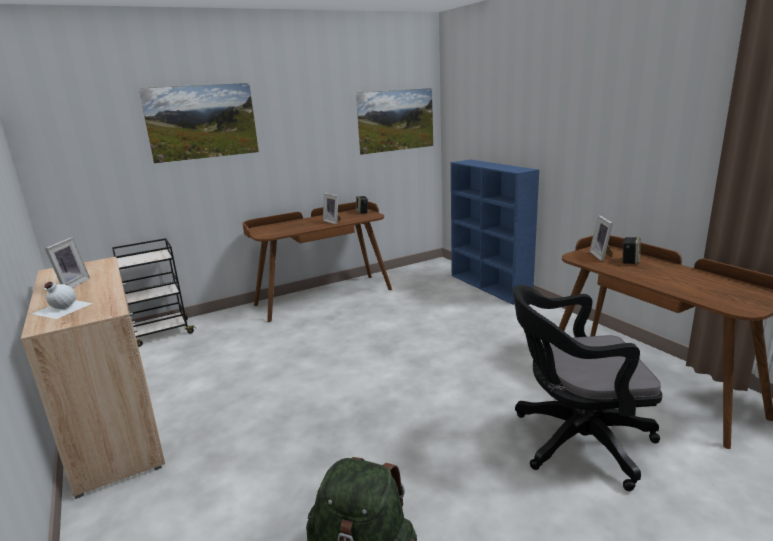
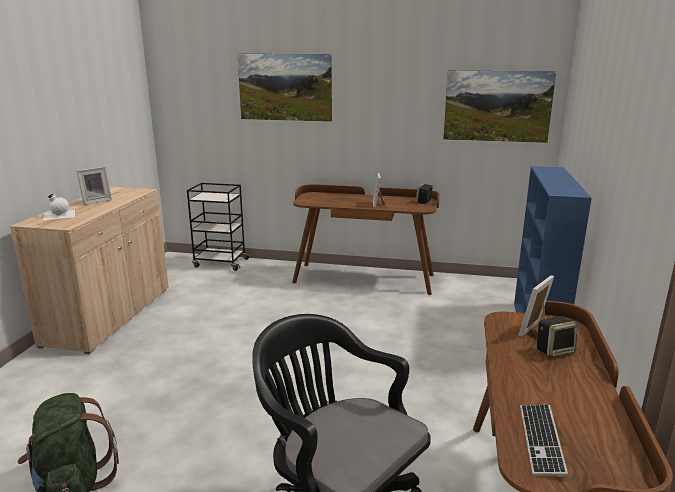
camera: 40 degrees right, 0 degrees up
none -> keyboard [520,405,568,477]

